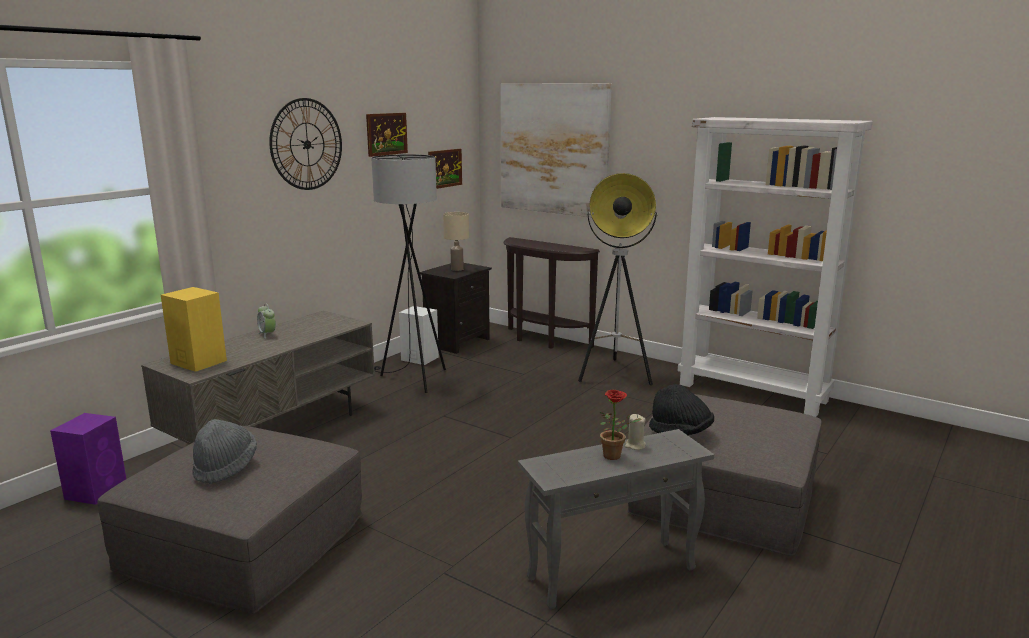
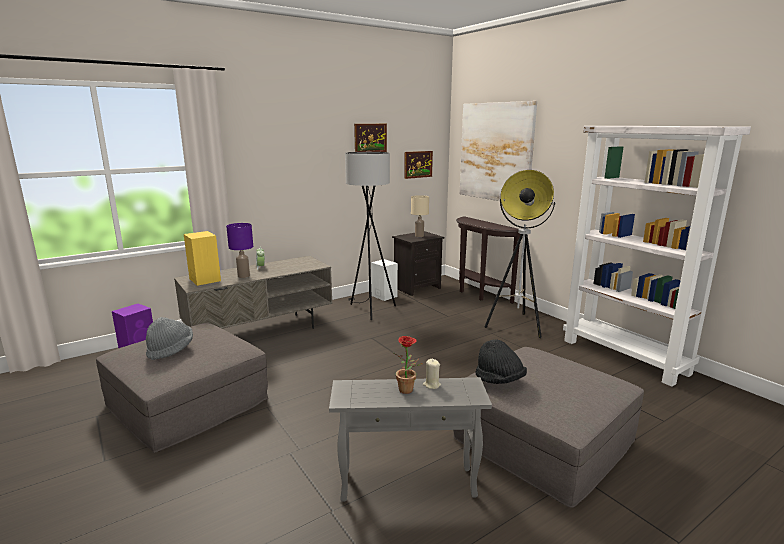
camera: 20 degrees right, 0 degrees up
wall clock [269,98,342,190] -> none
none -> purple table lamp [226,223,253,278]

